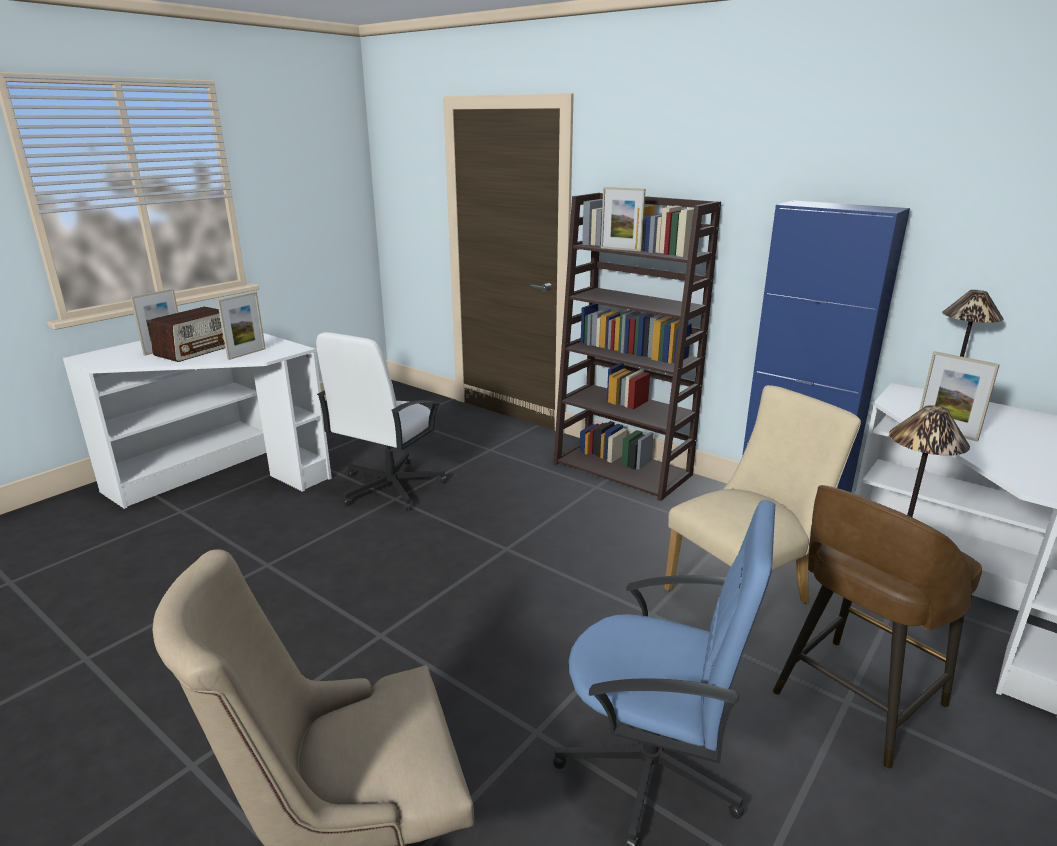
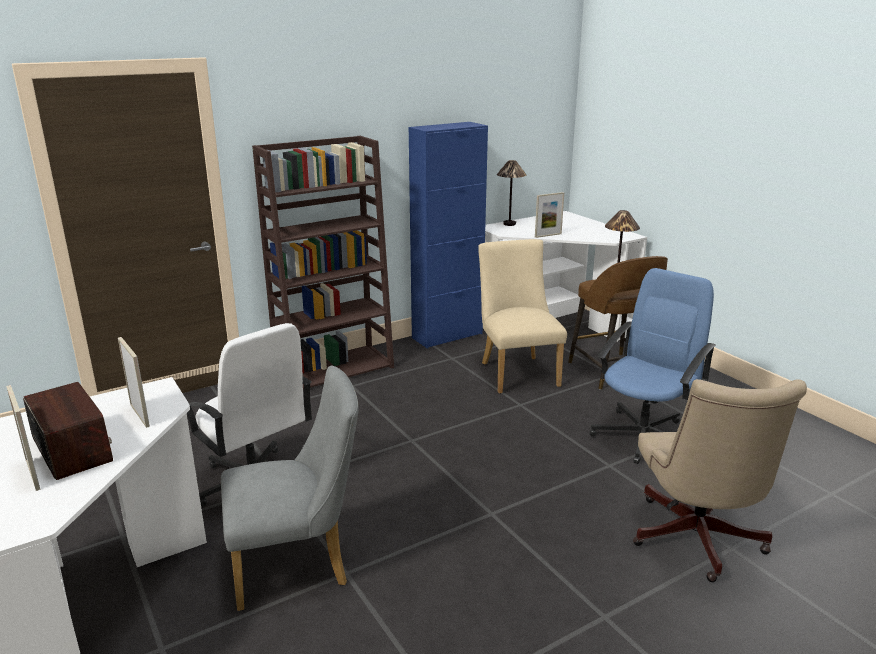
camera: 70 degrees left, 0 degrees up
picture frame [601,187,645,251] -> none
none -> grey chair [221,365,359,611]

